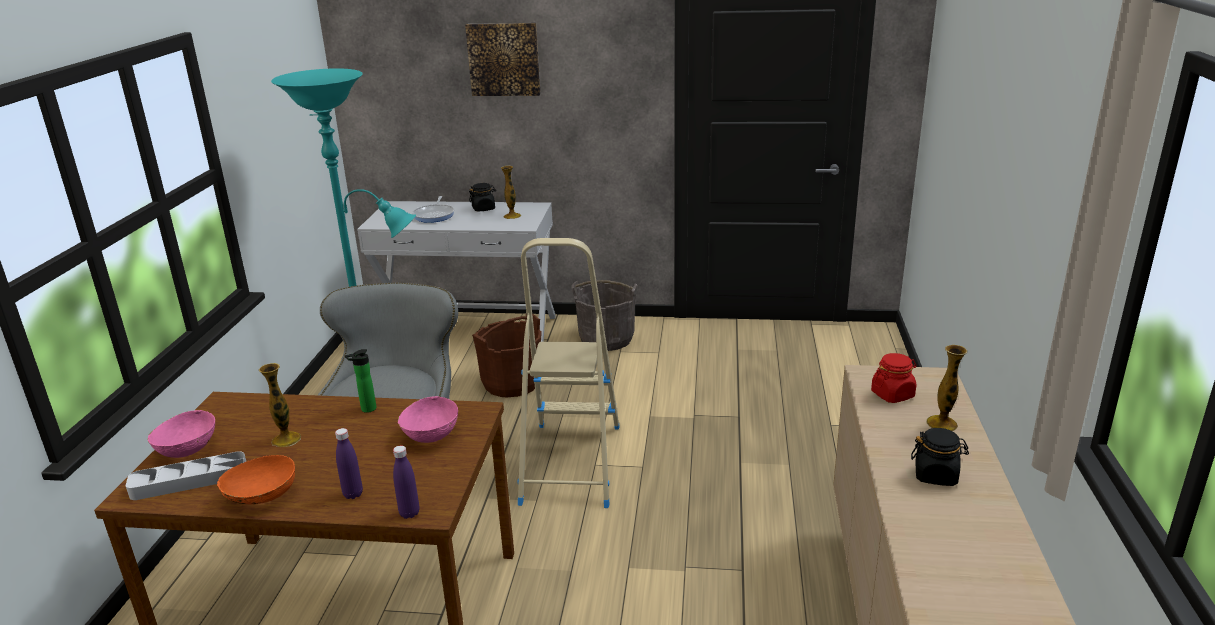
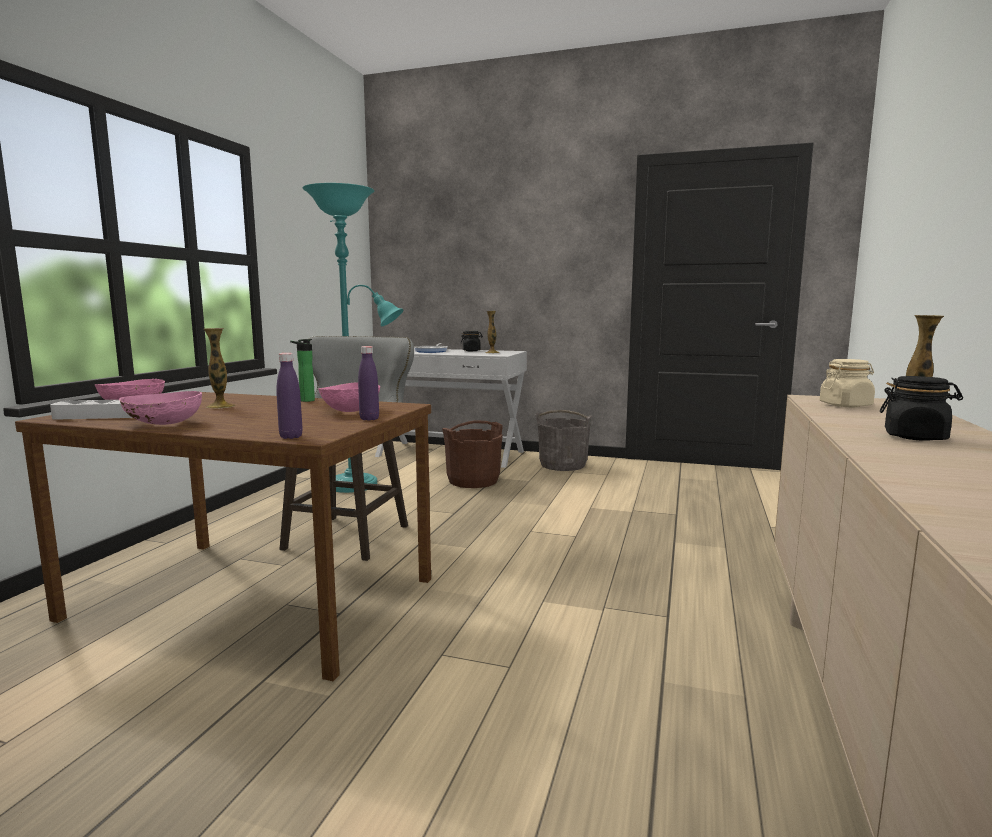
camera: 10 degrees right, 15 degrees down
orange bowl [217,455,295,504] -> pink bowl [119,391,202,425]
purple bottle [335,428,363,499] -> purple bottle moved to [358,346,379,421]
picture [465,23,541,96] -> none
beige step ladder [518,238,620,508] -> none
red jar [871,353,917,403] -> beige jar [820,359,875,407]

